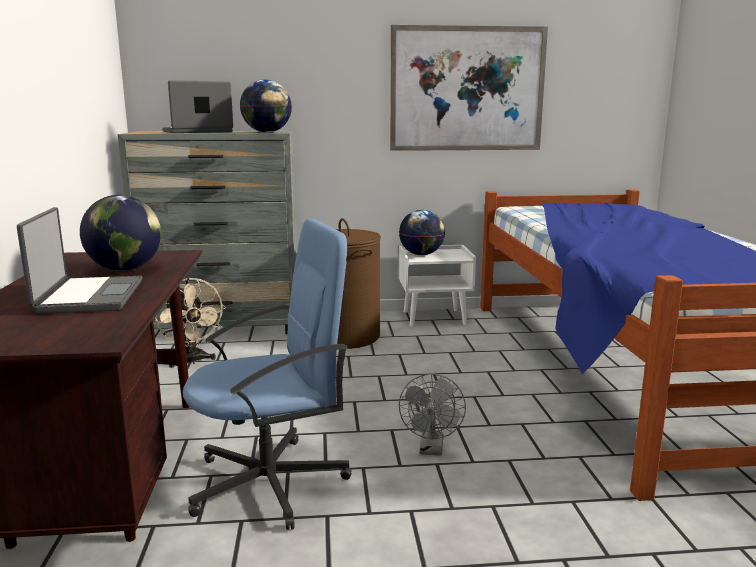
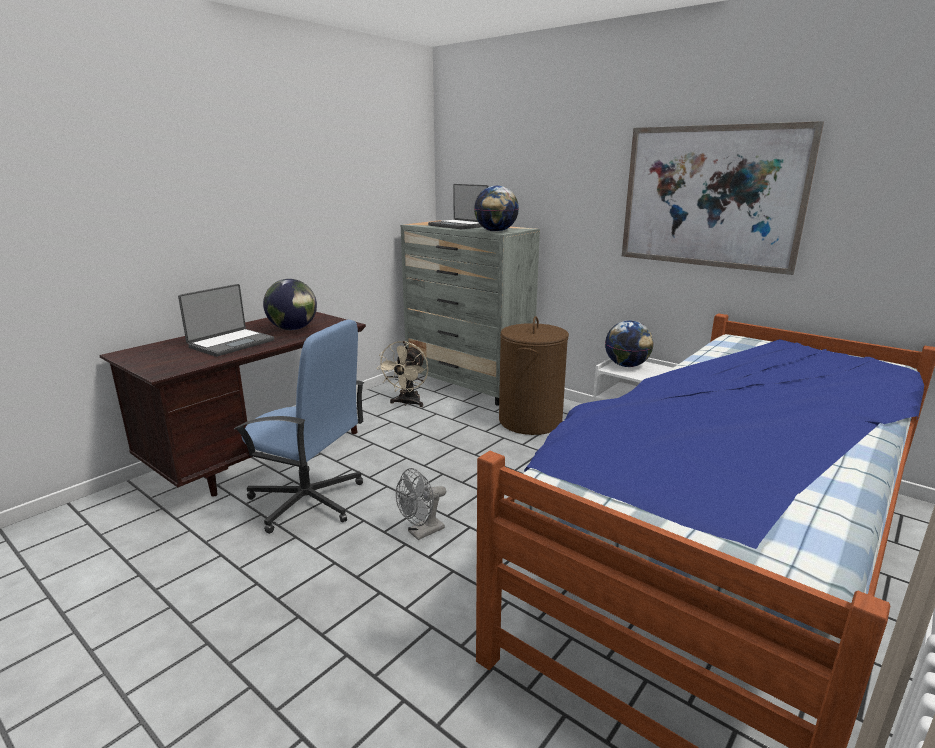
camera: 45 degrees right, 5 degrees up
laptop [162,80,233,133] -> laptop turned 150 degrees counterclockwise [428,184,489,229]

